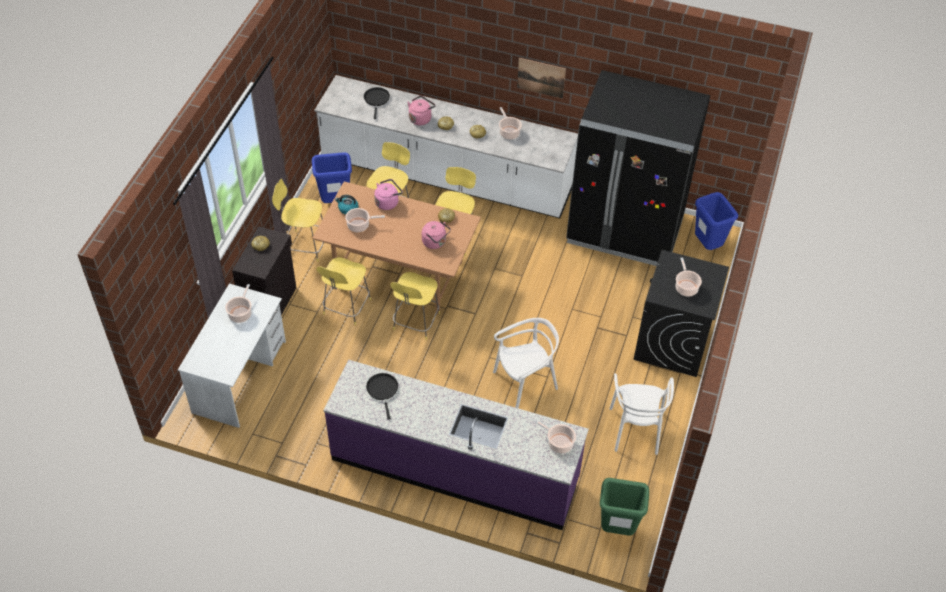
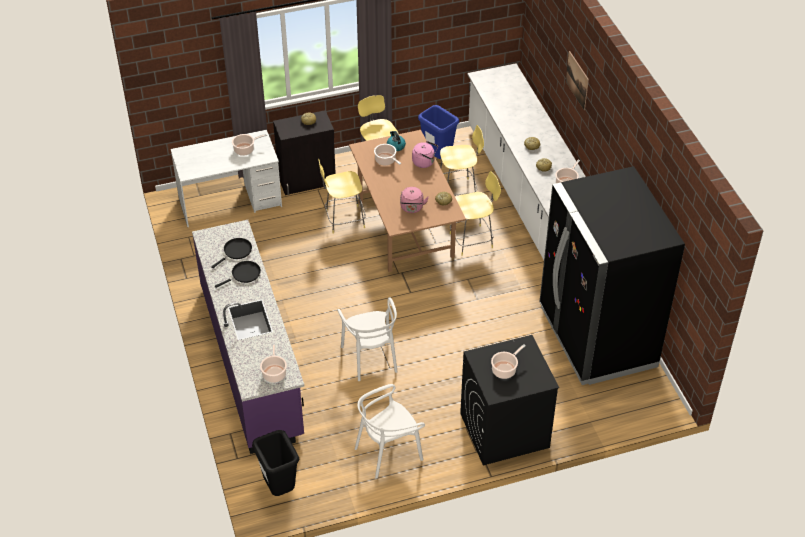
camera: 55 degrees right, 5 degrees down
black frying pan [364,87,390,119] -> black frying pan moved to [215,261,261,288]
yellow stool [390,272,440,340] -> none
pink kettle [408,96,436,125] -> none
white chair [493,318,559,408] -> white chair turned 45 degrees clockwise [337,297,397,381]
picture [517,58,566,99] -> picture moved to [566,51,589,110]
green trash can [600,478,649,535] -> black trash can [252,430,299,496]
blue trash can [695,192,738,250] -> none

